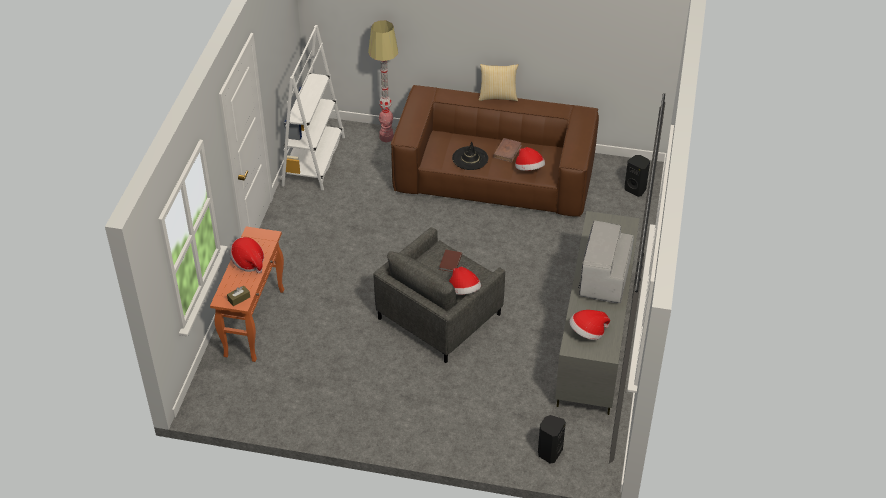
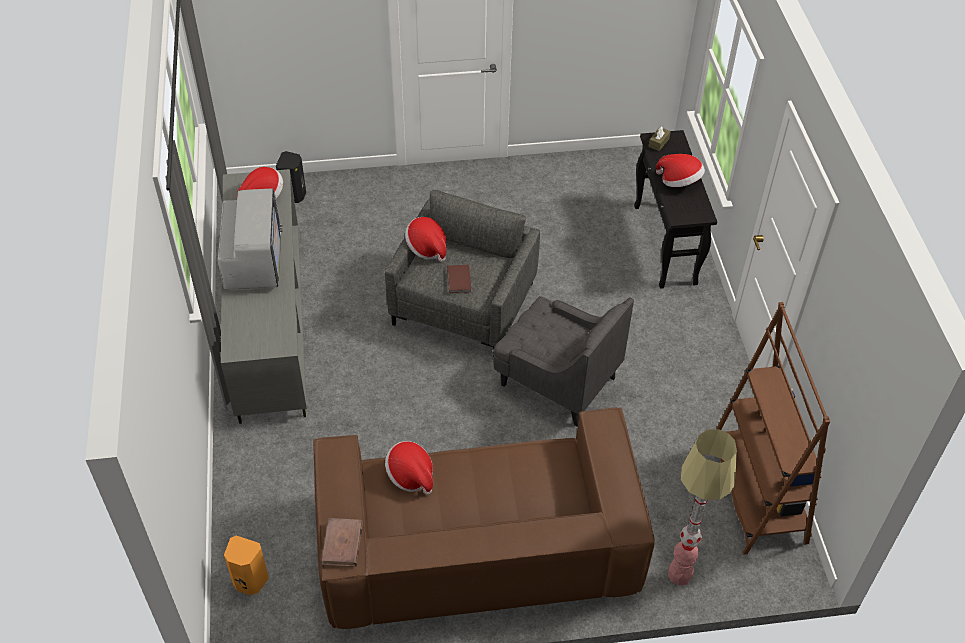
camera: 160 degrees right, 5 degrees up
orange console table [210,226,284,362] -> black console table [634,130,717,289]
white bookcase [281,25,345,190] -> brown bookcase [716,302,830,555]
black hat [452,142,488,170] -> none
pillow [479,64,519,101] -> none
brown book [493,138,522,163] -> brown book moved to [322,518,363,567]
black speaker [624,155,650,197] -> orange speaker [224,536,269,595]
none -> grey armchair [493,296,634,427]

